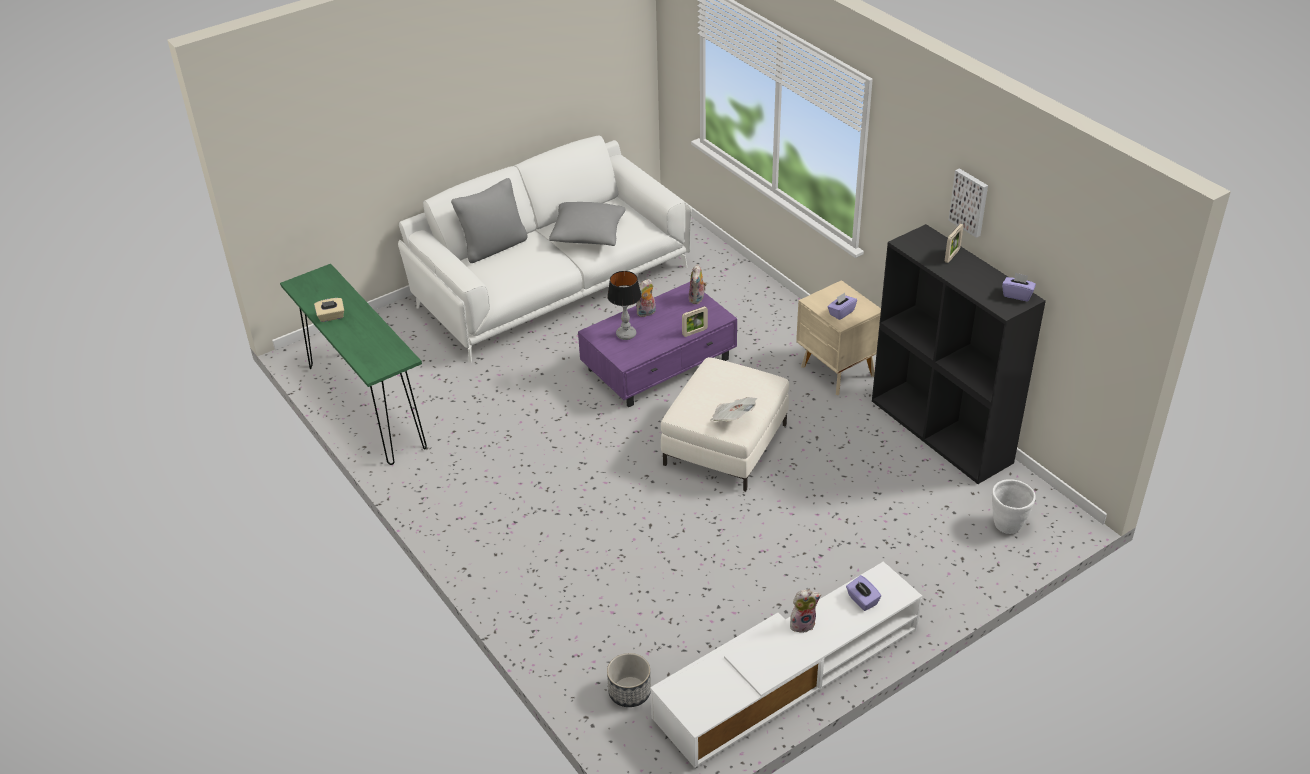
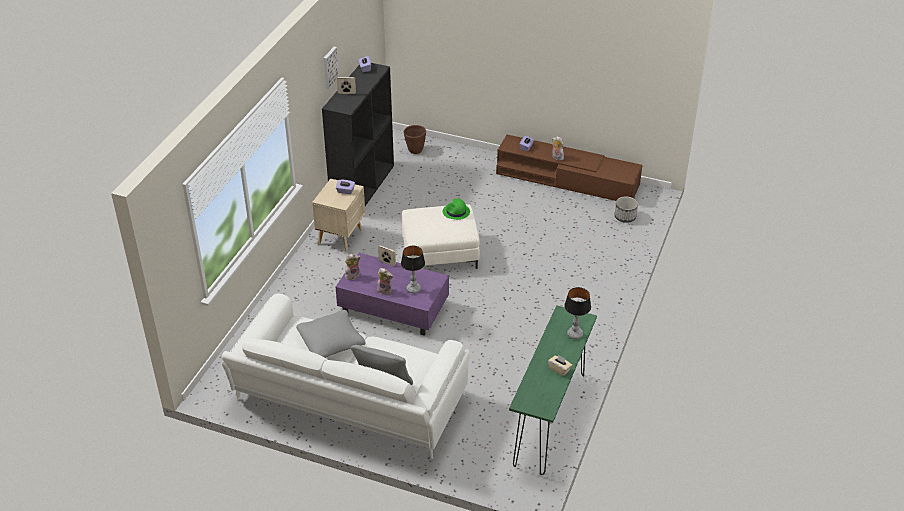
camera: 125 degrees left, 0 degrees up
white tv stand [650,561,922,768] -> brown tv stand [496,135,642,201]
newspaper [710,397,757,421] -> green hat [443,198,470,220]
white planter [992,479,1036,534] -> brown planter [404,125,426,154]
none -> table lamp [564,287,591,339]

